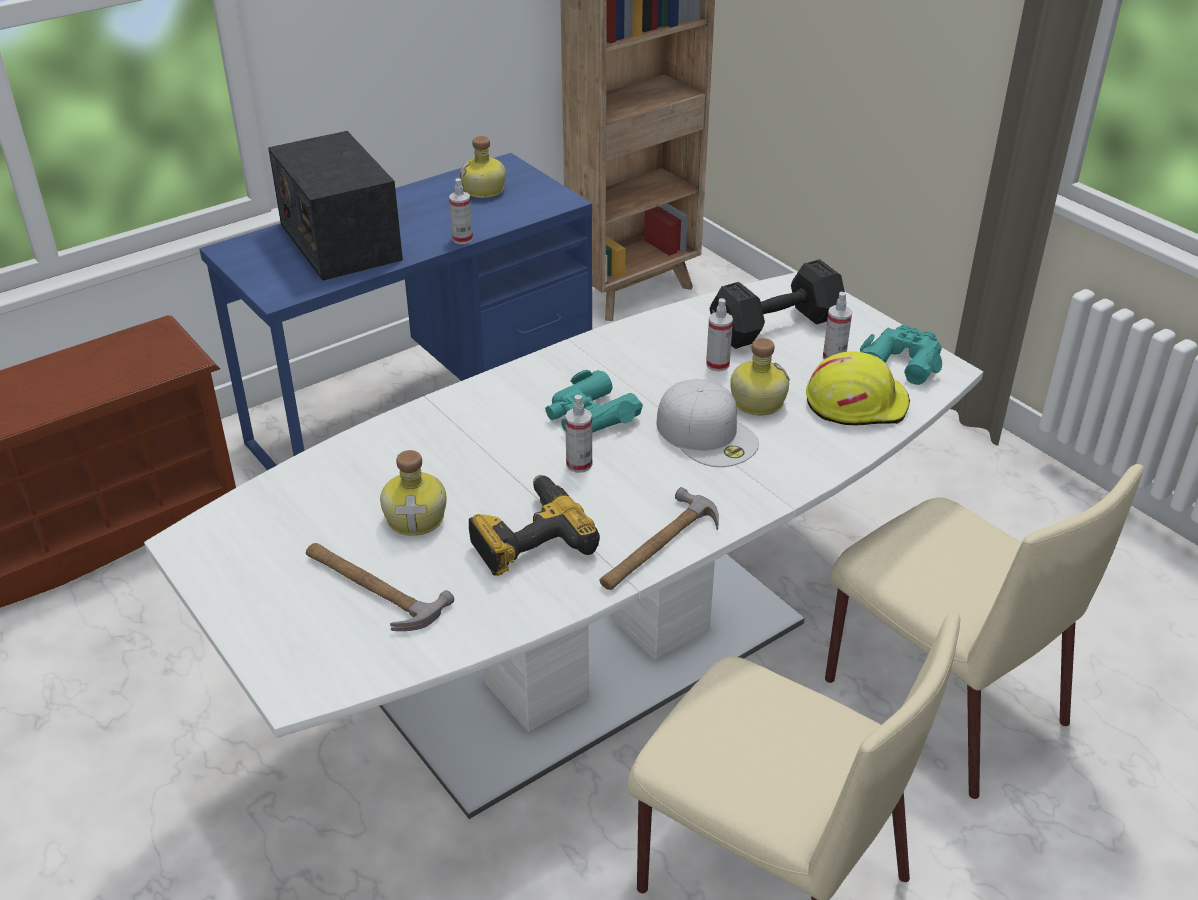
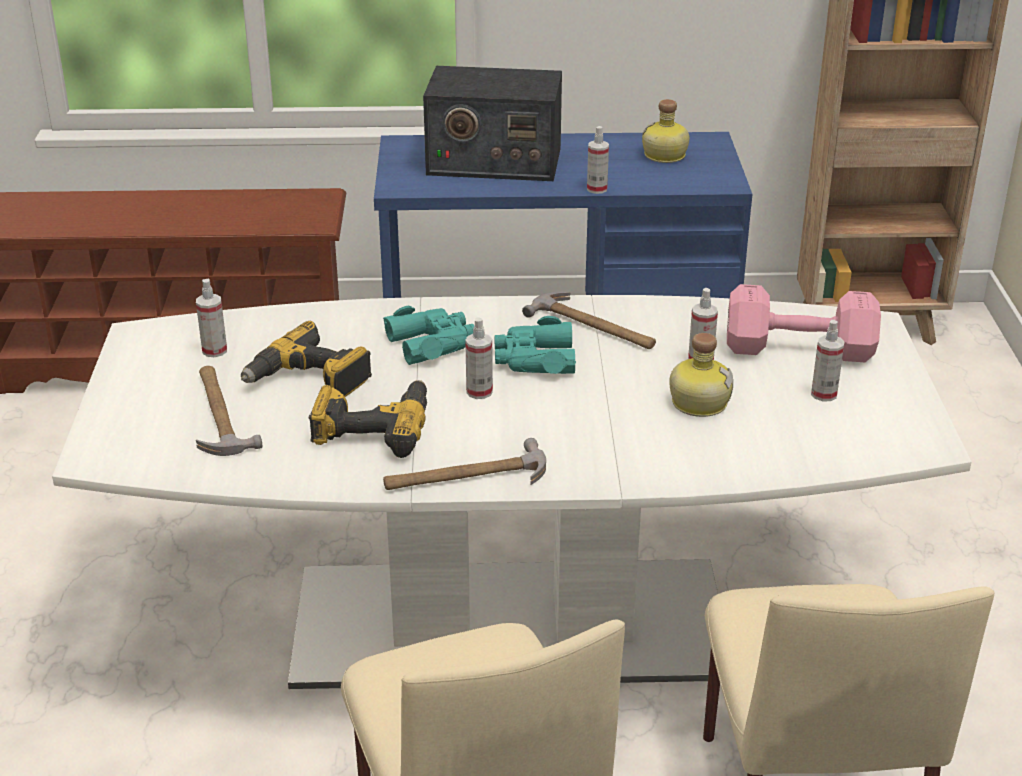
camera: 35 degrees right, 5 degrees down
radio [268,131,403,281] -> radio turned 90 degrees counterclockwise [423,66,562,181]
bottle [380,450,447,536] -> power drill [241,321,372,397]
white cap [657,379,759,467] -> none
black dumbbell [709,259,845,349] -> pink dumbbell [727,284,881,362]
yellow hard hat [806,351,910,425] -> none
turquoise binoculars [859,324,942,385] -> turquoise binoculars moved to [383,306,475,365]
none -> spray bottle [196,279,227,357]
none -> hammer [522,292,656,349]

